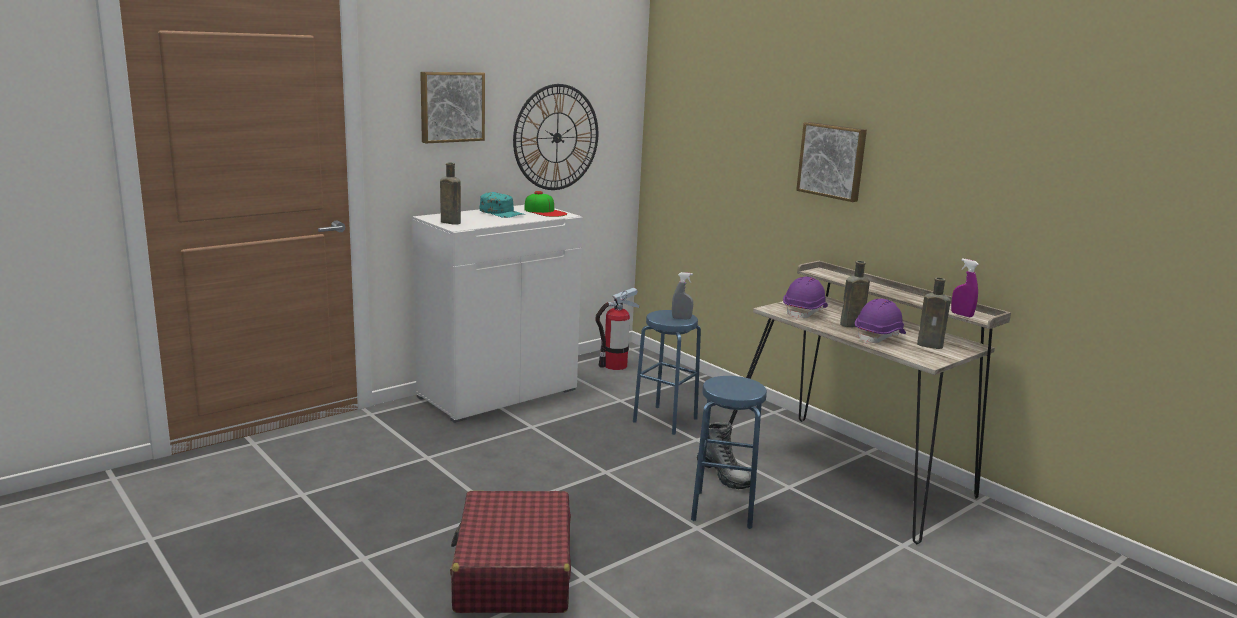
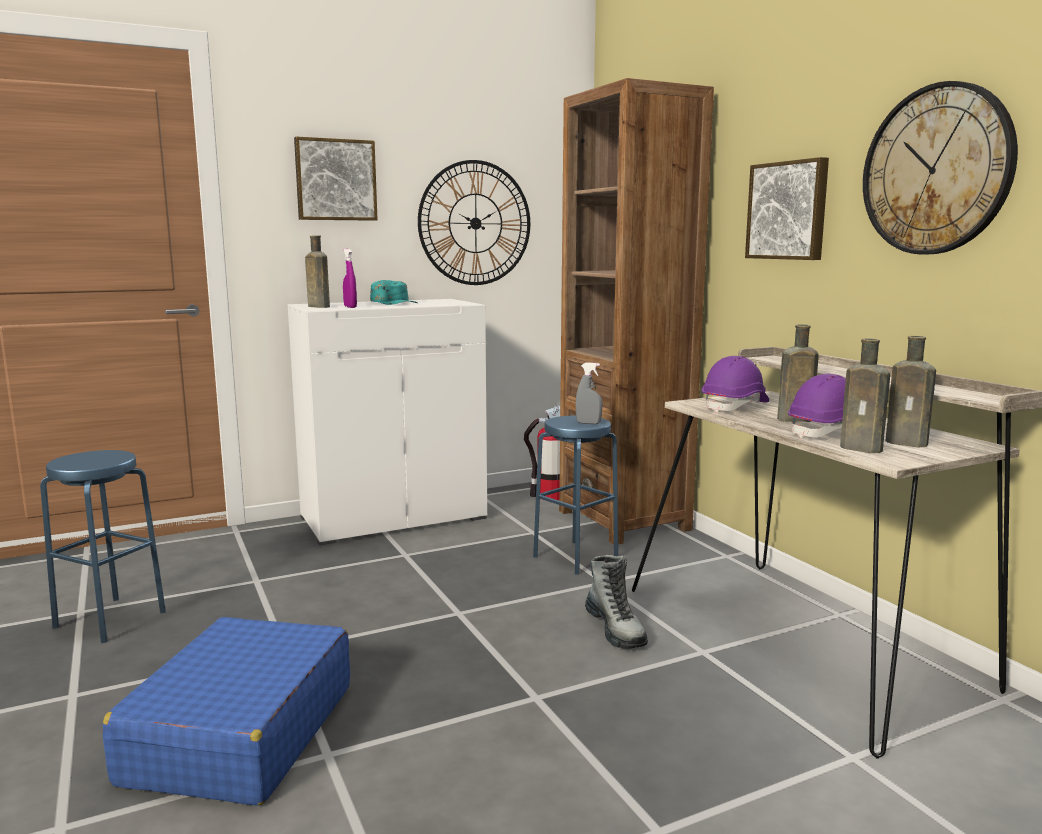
camera: 15 degrees right, 5 degrees down
red suitcase [450,491,571,613] -> blue suitcase [103,617,350,806]
cap [524,191,567,217] -> none
blue stool [691,376,767,529] -> blue stool moved to [40,450,166,643]
purple spray bottle [951,258,979,317] -> purple spray bottle moved to [343,249,357,308]
none -> brown bookcase [559,78,714,545]
none -> brown bottle [840,338,890,453]
none -> wall clock [863,81,1018,255]

